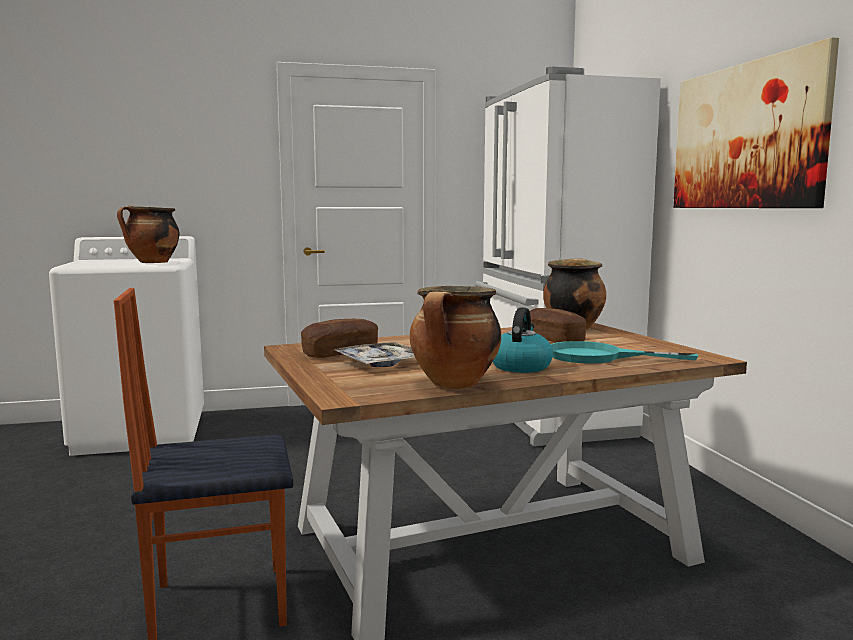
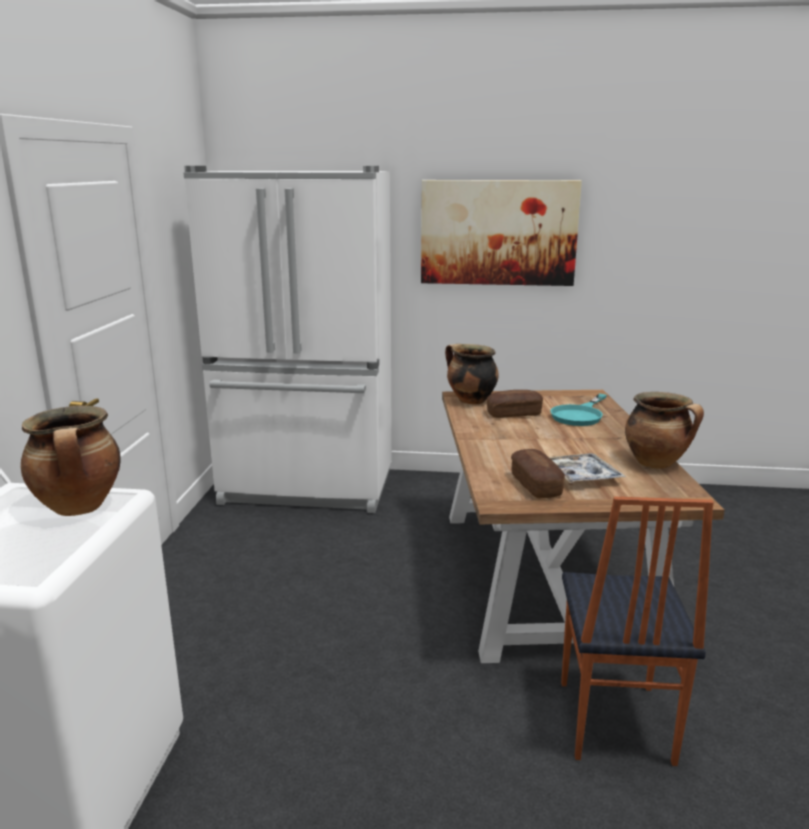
camera: 70 degrees left, 10 degrees up
kettle [493,307,553,373] -> none

